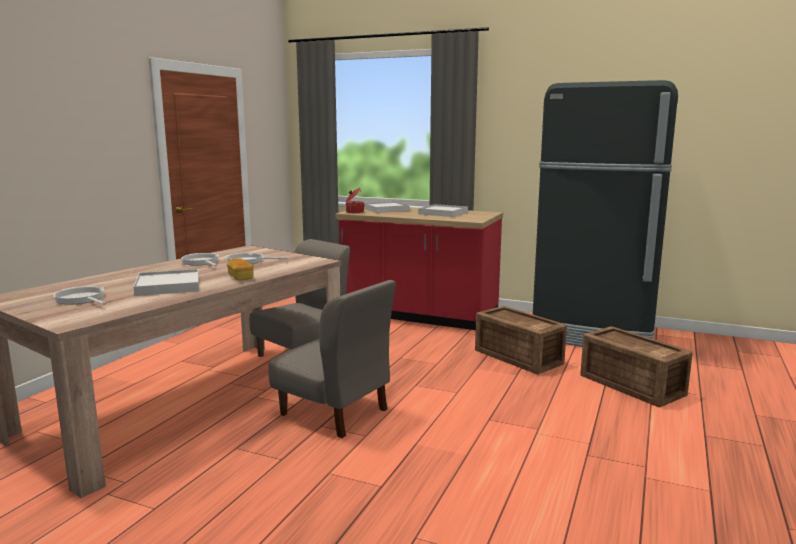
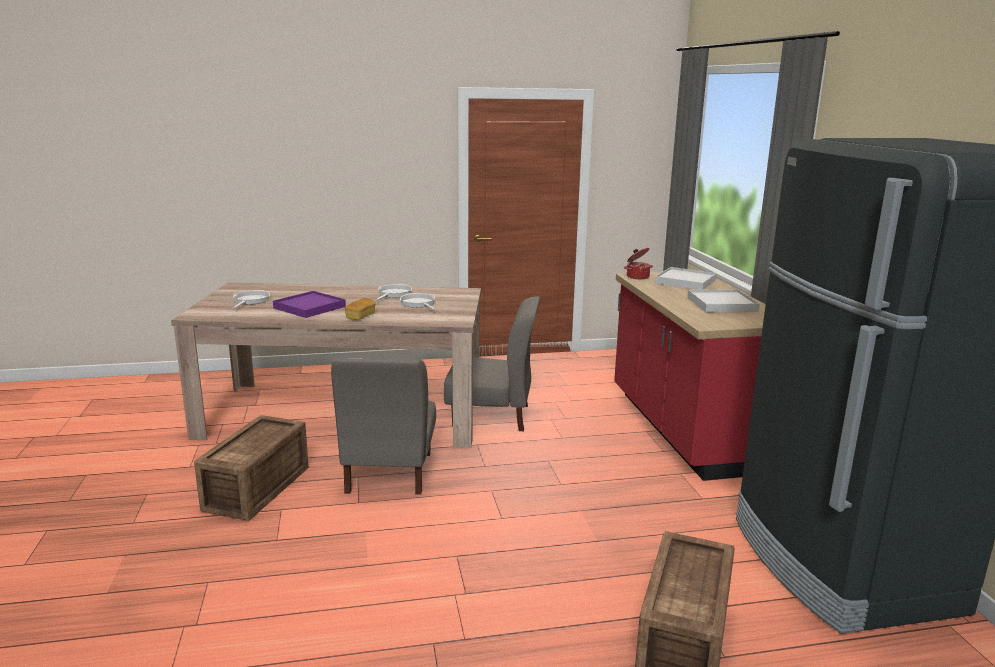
camera: 55 degrees right, 5 degrees up
white tray [134,269,199,296] -> purple tray [273,291,346,318]
crate [475,306,567,374] -> crate moved to [194,415,309,521]

